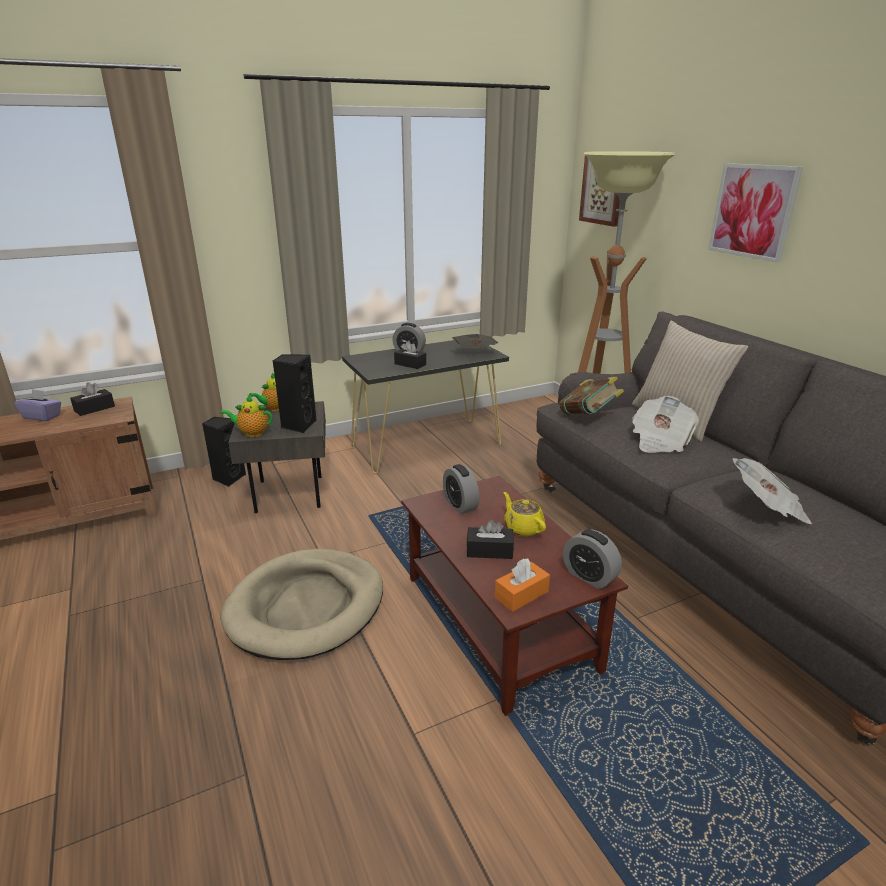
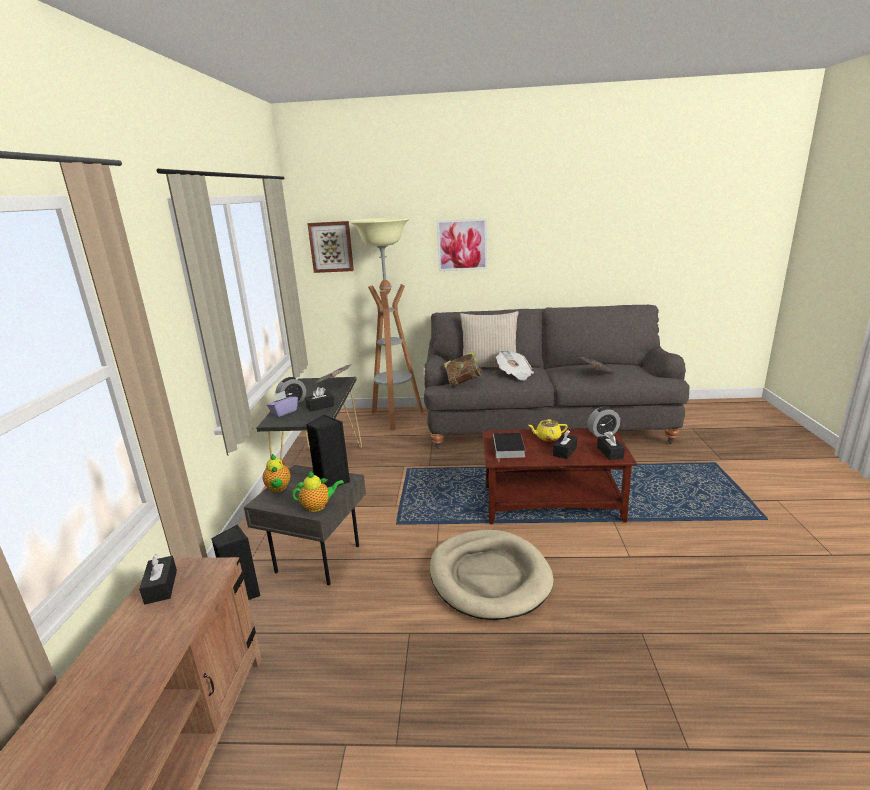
camera: 60 degrees left, 5 degrees down
purple tissue box [14,389,61,421] -> purple tissue box moved to [267,391,298,417]
teapot [220,395,273,437] -> teapot turned 135 degrees counterclockwise [292,471,344,512]
alarm clock [443,464,480,514] -> book [493,433,525,462]
orange tissue box [495,558,550,612] -> black tissue box [597,431,625,460]

